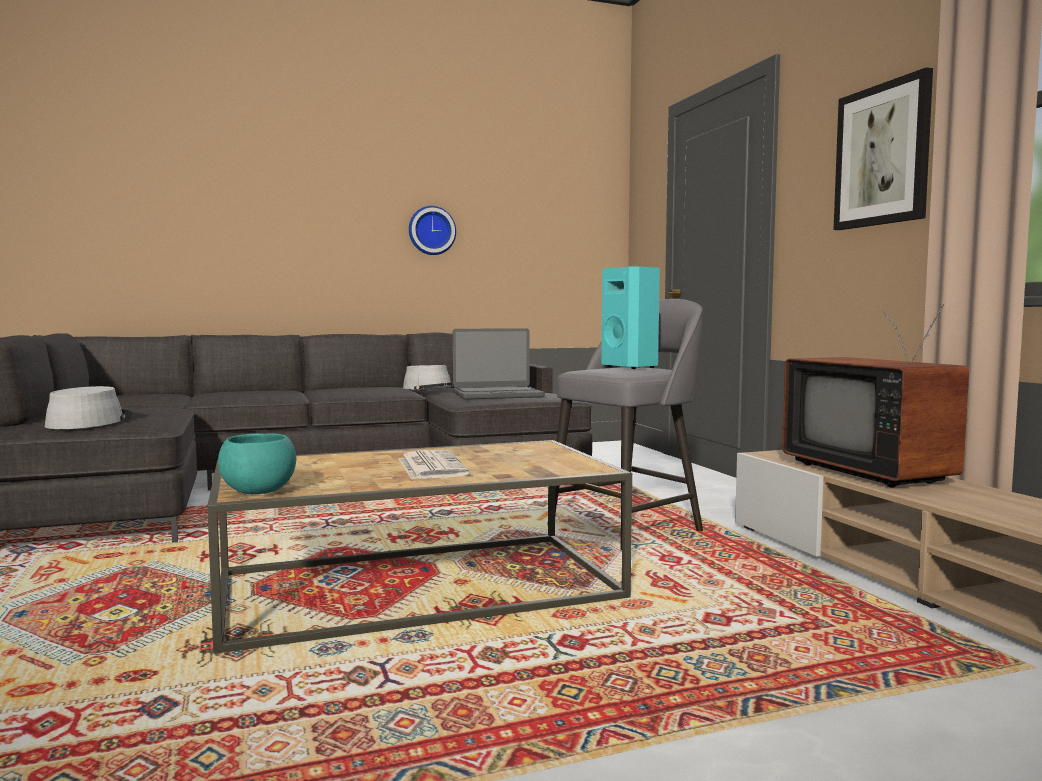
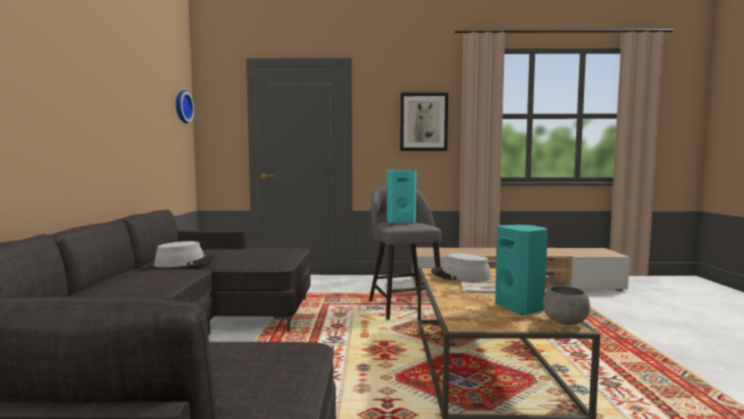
camera: 70 degrees left, 0 degrees up
grey hat [45,386,133,429] -> grey hat moved to [431,253,491,282]
turquoise bowl [218,433,296,494] -> grey bowl [543,286,590,325]
wall clock [409,206,456,255] -> wall clock moved to [176,90,194,124]
laptop [453,328,545,399] -> none
television [782,304,969,488] -> none
none -> turquoise speaker [495,225,548,315]

